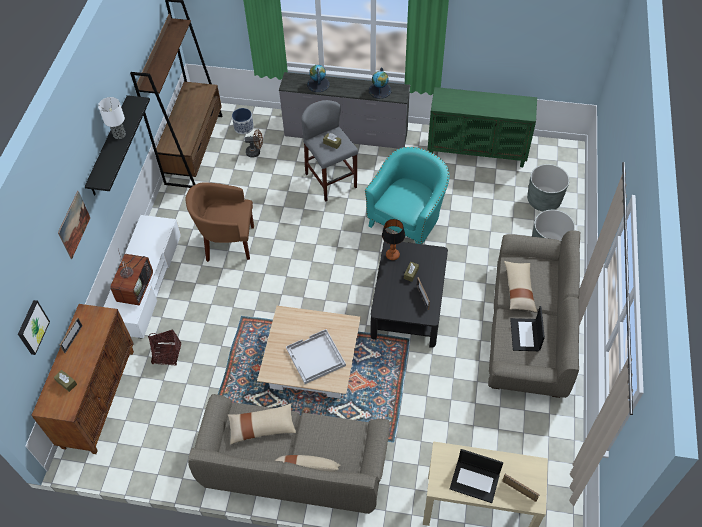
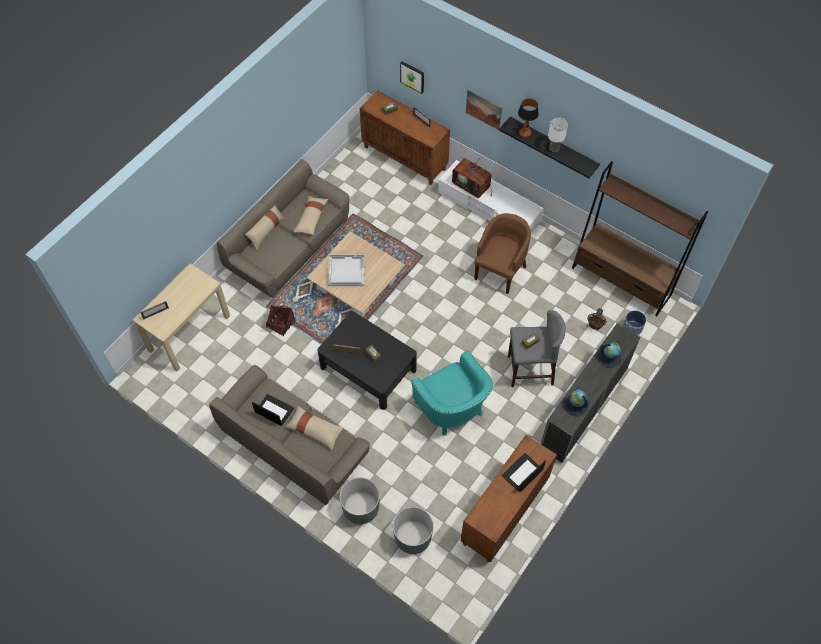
camera: 115 degrees right, 5 degrees up
basket [148,330,181,366] -> basket moved to [266,305,295,336]
table lamp [382,219,405,260] -> table lamp moved to [518,98,539,138]
green cabinet [427,87,537,167] -> brown cabinet [461,435,557,562]
laptop [450,449,503,503] -> laptop moved to [501,453,546,492]

